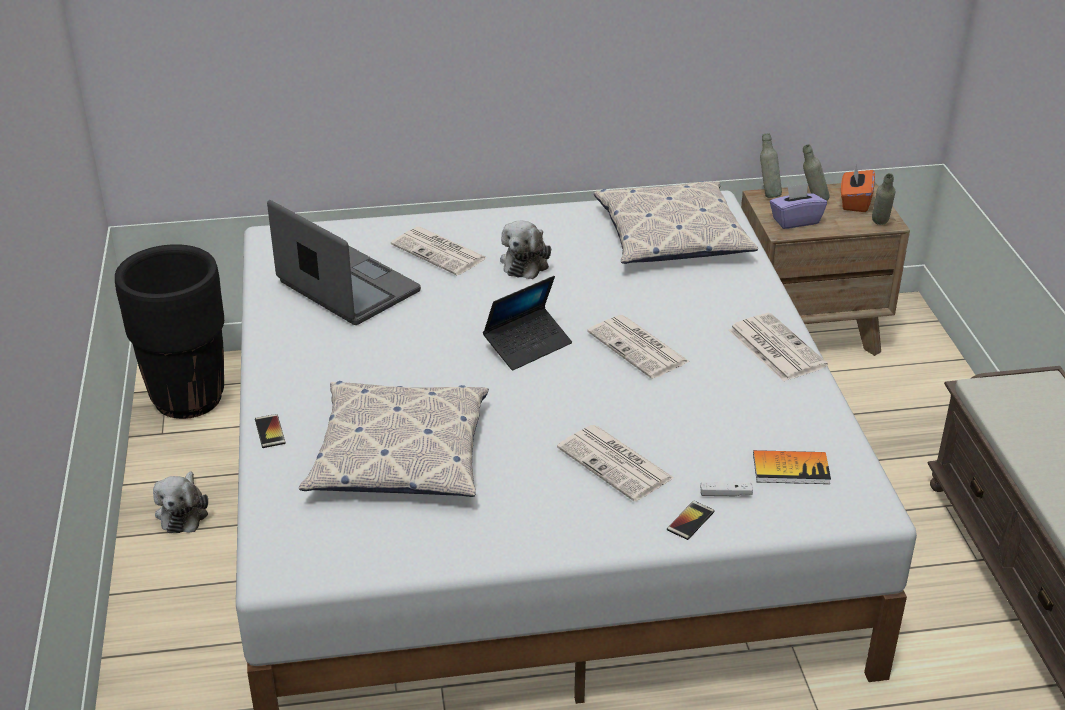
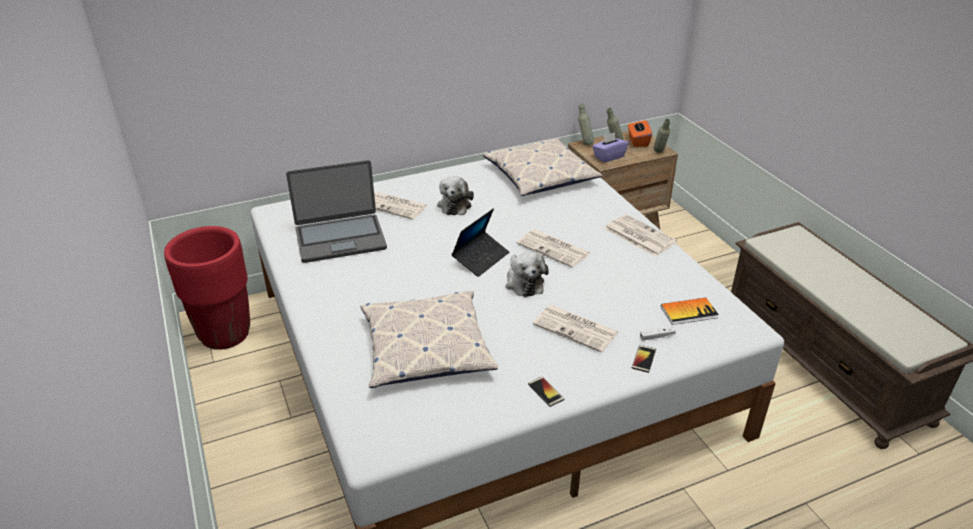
camera: 15 degrees left, 0 degrees up
black planter [115,244,224,419] -> red planter [164,226,250,350]
plush toy [153,471,208,533] -> plush toy moved to [506,252,549,297]
phone [255,414,285,448] -> phone moved to [528,377,564,407]
laptop [267,200,421,325] -> laptop turned 135 degrees clockwise [286,160,387,263]

